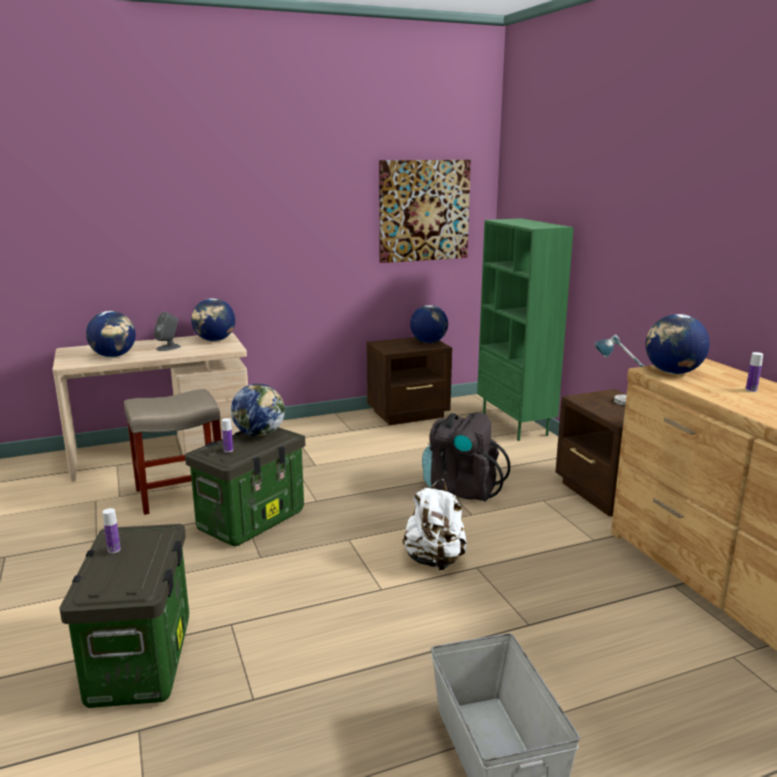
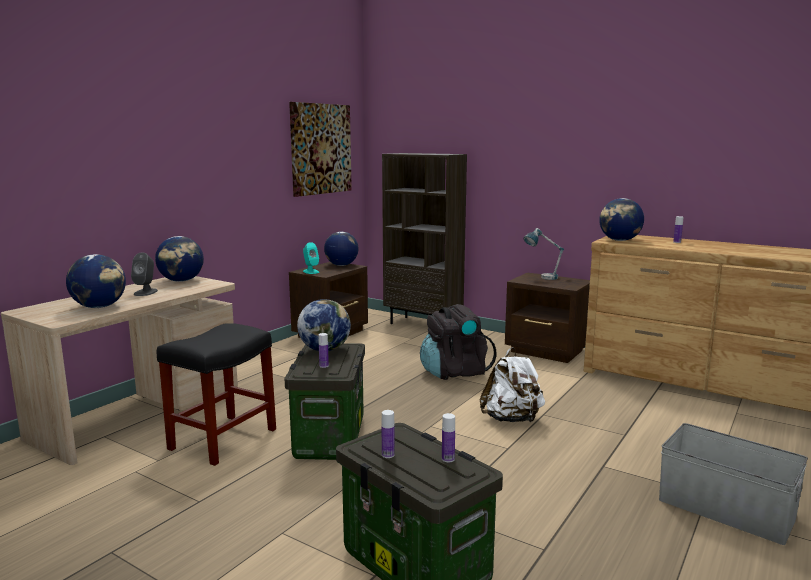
camera: 35 degrees left, 5 degrees down
beige stool [124,389,221,515] -> black stool [157,323,276,466]
green bookcase [477,218,574,441] -> brown bookcase [382,153,467,324]
none -> turquoise speaker [303,242,319,274]
none -> bottle [442,413,455,462]

